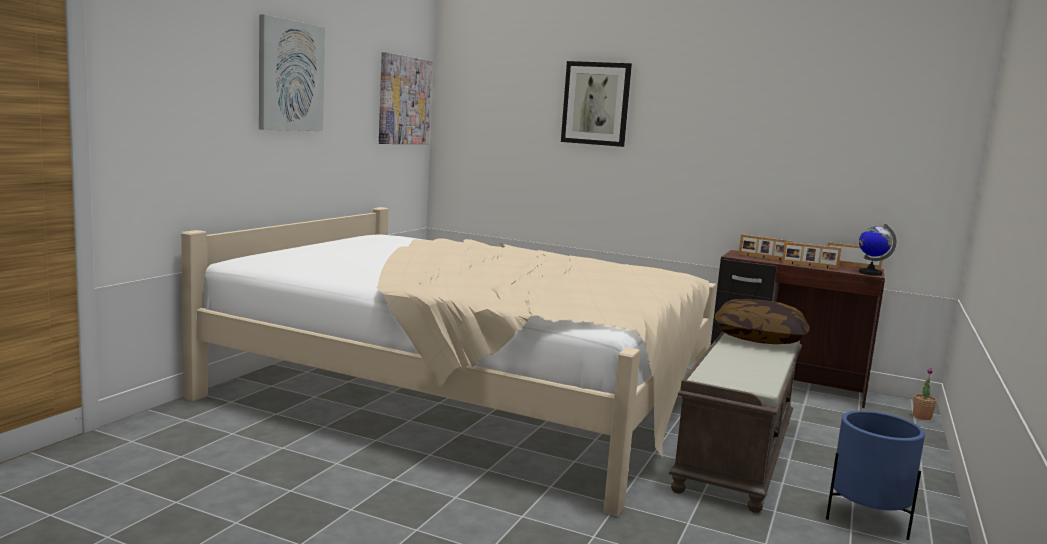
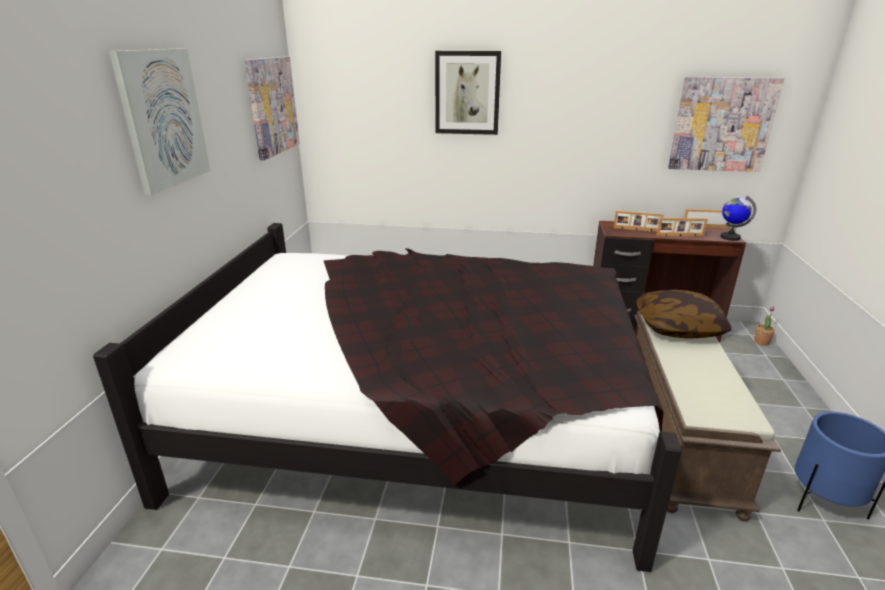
camera: 15 degrees left, 15 degrees up
beige bed [181,207,716,516] -> black bed [93,223,682,572]
none -> picture [668,77,784,172]

